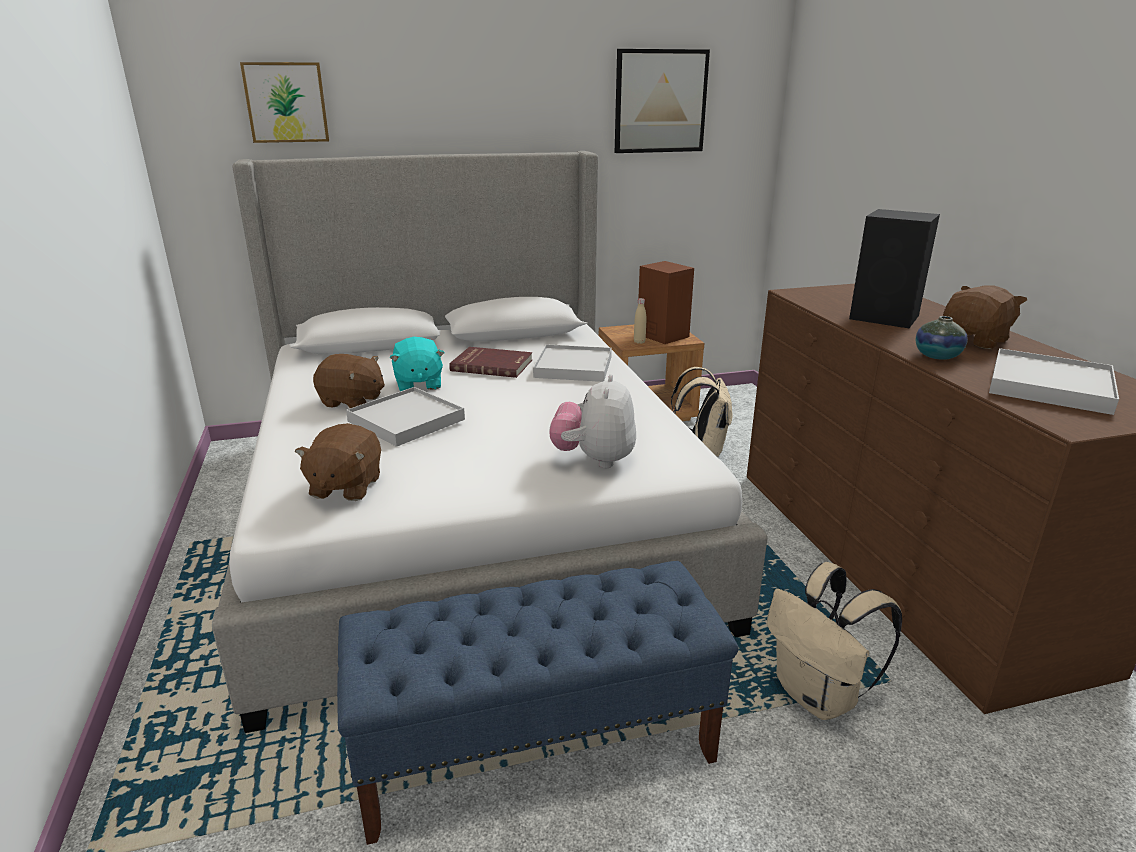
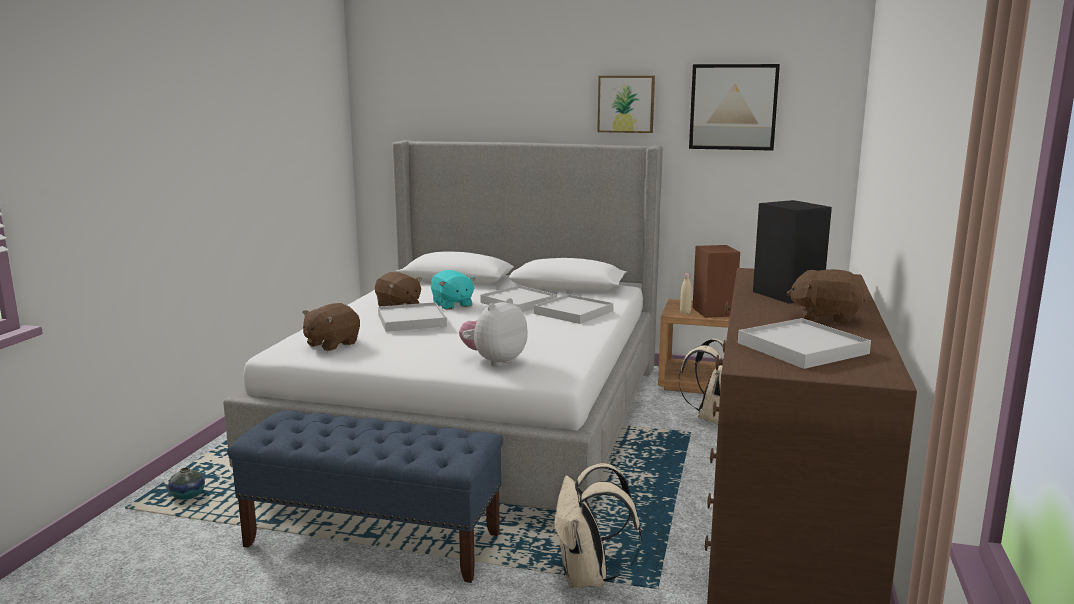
camera: 30 degrees right, 10 degrees down
picture [240,62,329,143] -> picture moved to [597,76,655,133]
turquoise plush toy [390,337,445,391] -> turquoise plush toy turned 45 degrees counterclockwise [431,270,476,310]
red book [449,347,532,378] -> white tray [480,285,557,312]
vase [916,316,968,360] -> vase moved to [168,467,205,500]
brown plush toy [943,285,1027,349] -> brown plush toy turned 150 degrees counterclockwise [787,269,865,324]

